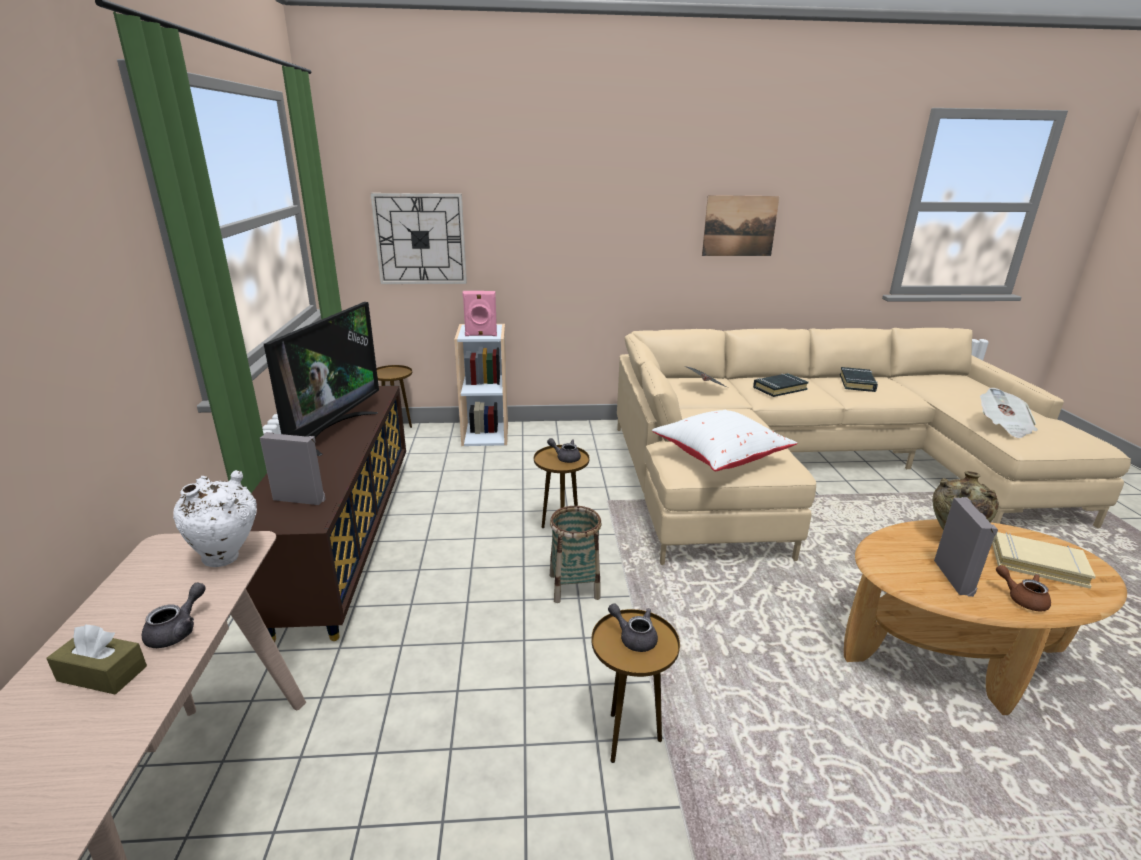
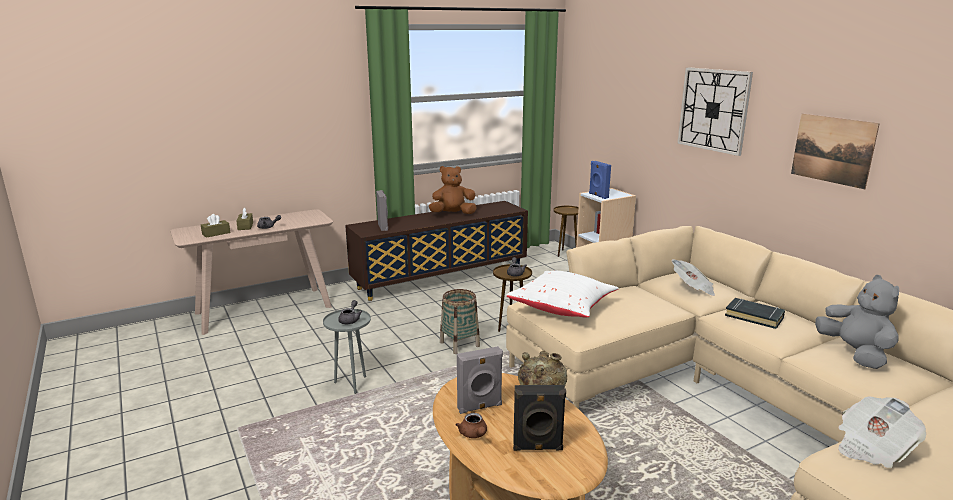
camera: 65 degrees right, 5 degrees down
white vase [173,470,257,567] -> none
television [264,302,379,456] -> brown plush toy [429,166,477,214]
wall clock [370,193,467,284] -> wall clock moved to [677,67,753,156]
pink speaker [462,291,497,336] -> blue speaker [589,161,611,199]
brown side table [591,609,680,763] -> grey side table [323,309,371,394]
black book [840,367,878,392] -> grey plush toy [815,275,899,369]
beige book [992,532,1096,588] -> black speaker [513,385,566,451]
brown teapot [996,565,1051,611] -> brown teapot turned 135 degrees clockwise [456,413,487,438]
none -> brown tissue box [201,214,231,238]

